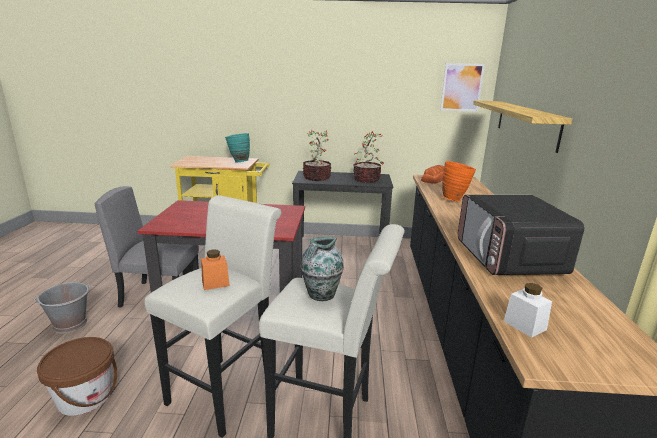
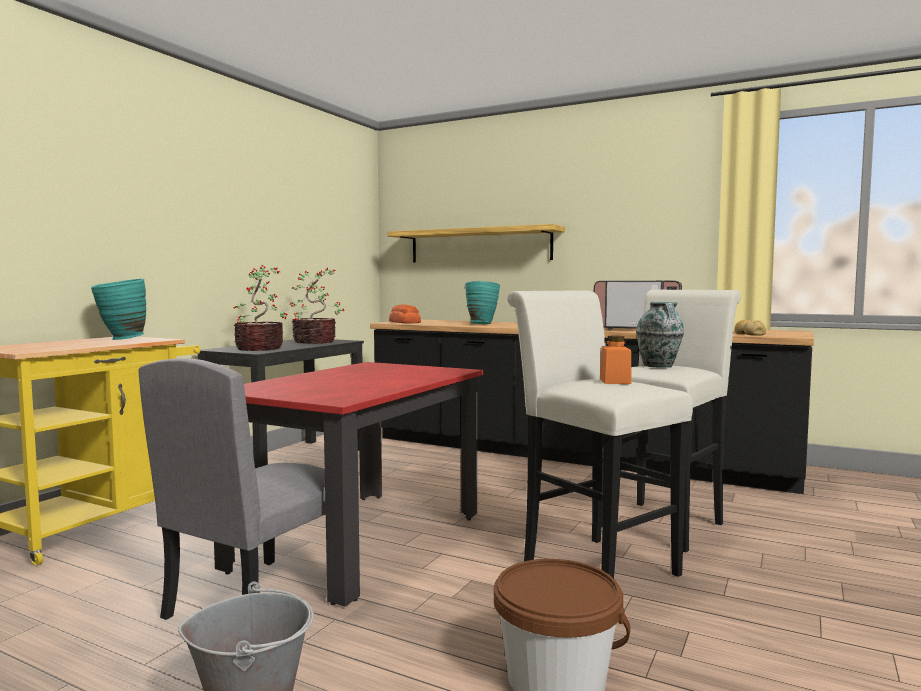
camera: 65 degrees left, 15 degrees down
picture [440,63,485,112] -> none
orange vase [442,161,476,201] -> turquoise vase [465,281,500,324]
white jar [504,283,552,338] -> bread [734,320,766,336]

